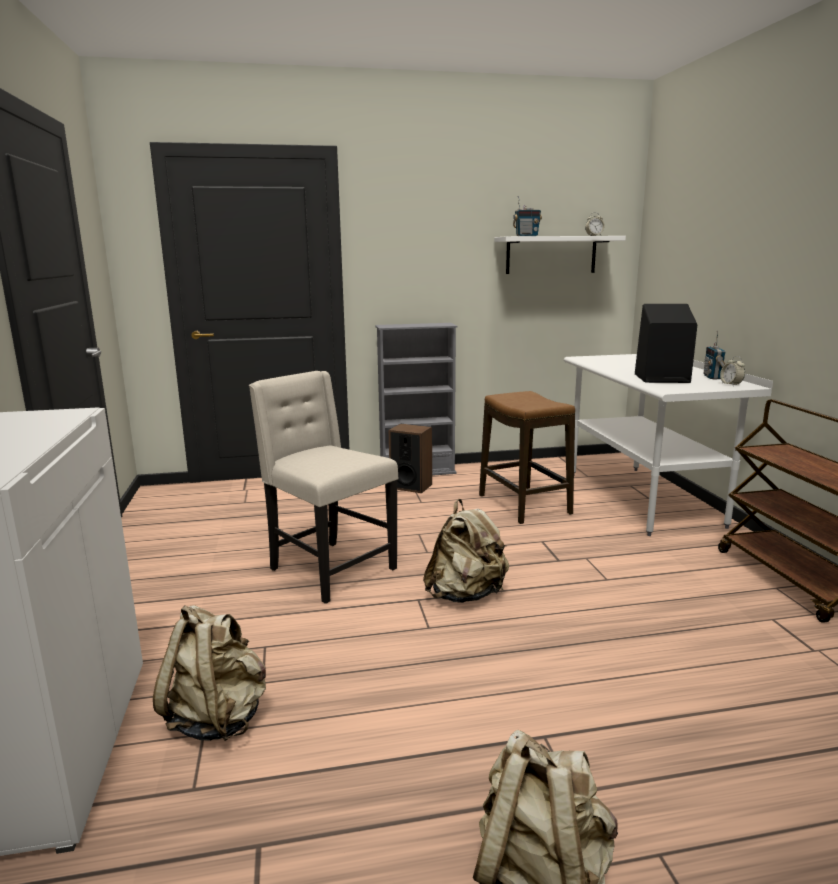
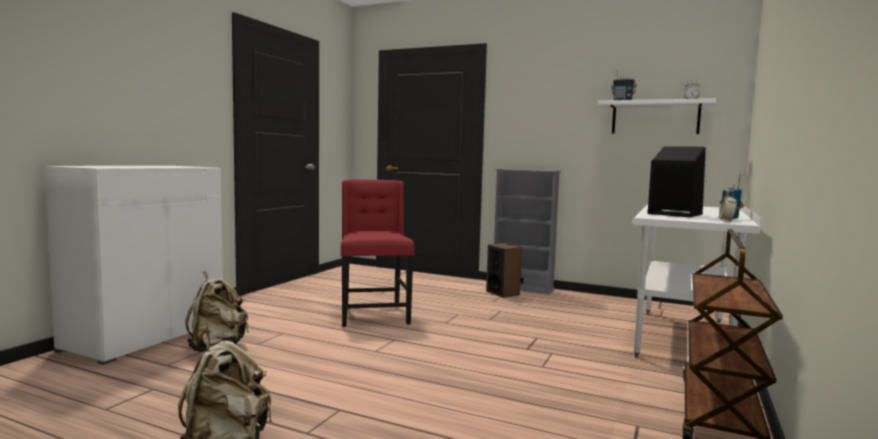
camera: 35 degrees right, 10 degrees down
beige chair [249,371,398,604] -> red chair [341,179,414,327]
beige backpack [423,499,509,603] -> none
stool [479,391,575,524] -> none

